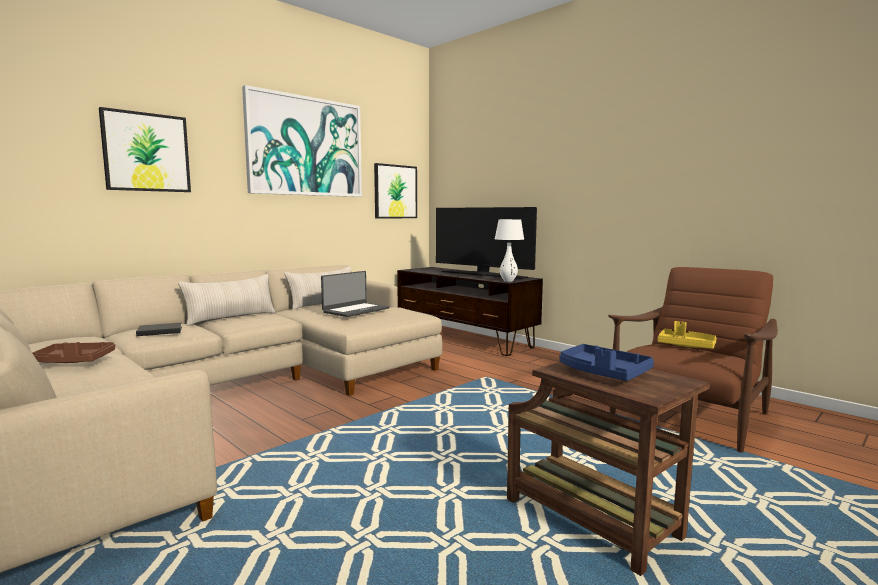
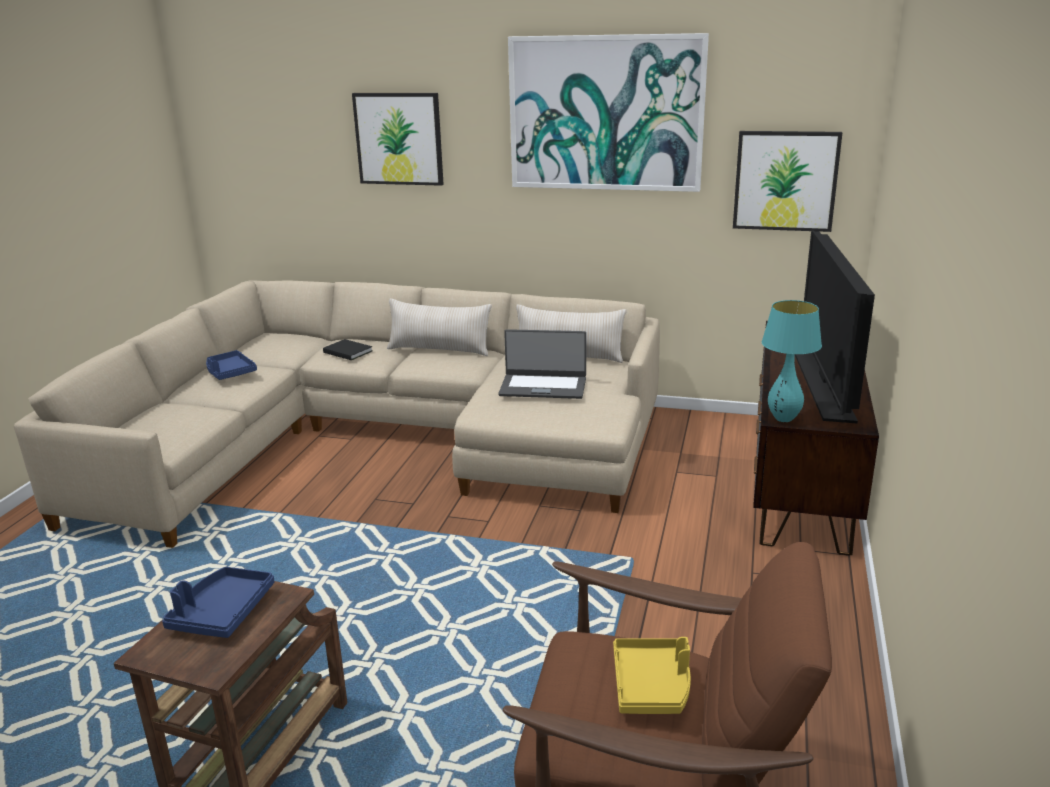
camera: 60 degrees right, 15 degrees up
brown tray [32,342,115,363] -> blue tray [206,350,257,380]
white table lamp [495,219,524,282] -> turquoise table lamp [762,300,822,422]

